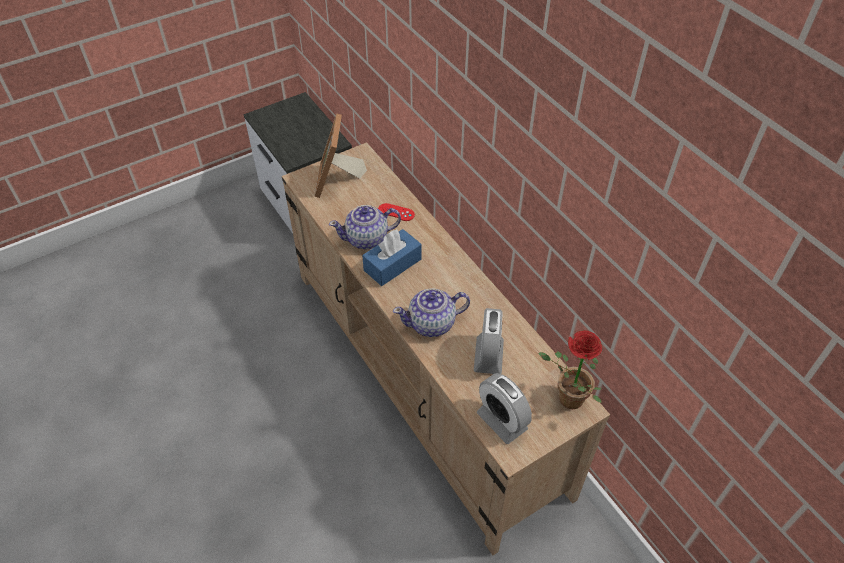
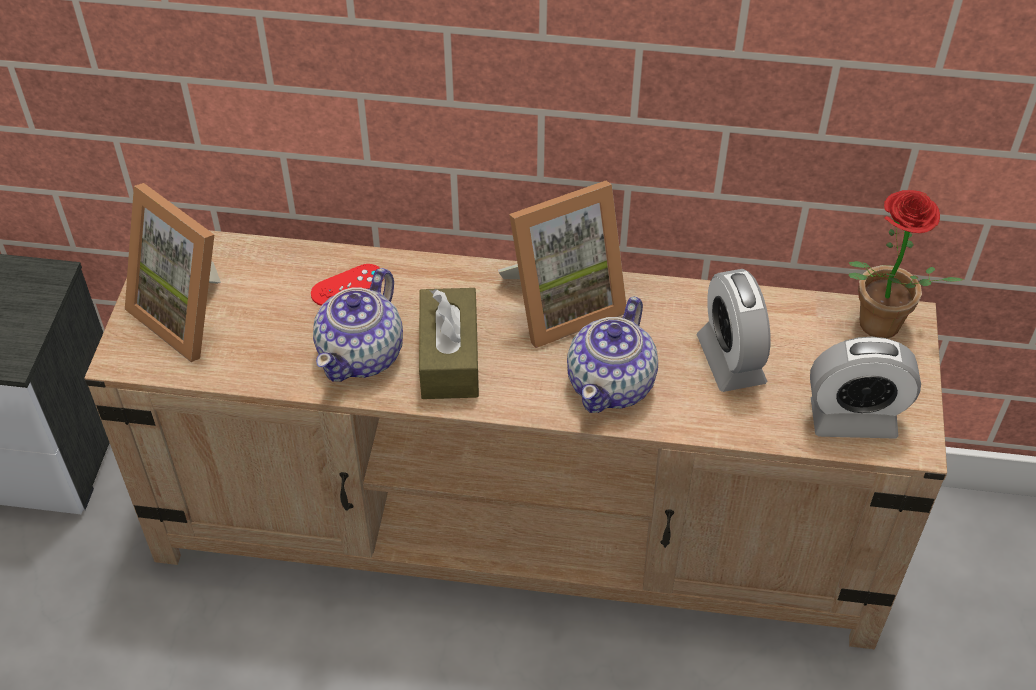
camera: 50 degrees left, 0 degrees up
blue tissue box [362,229,421,286] -> brown tissue box [419,288,479,399]
alarm clock [474,308,504,374] -> alarm clock turned 150 degrees counterclockwise [696,269,771,392]
none -> picture frame [498,181,626,348]

